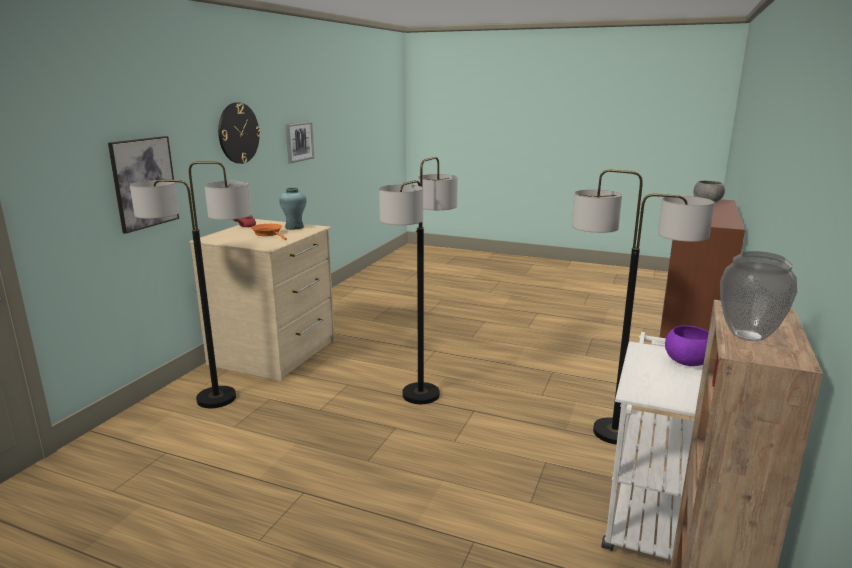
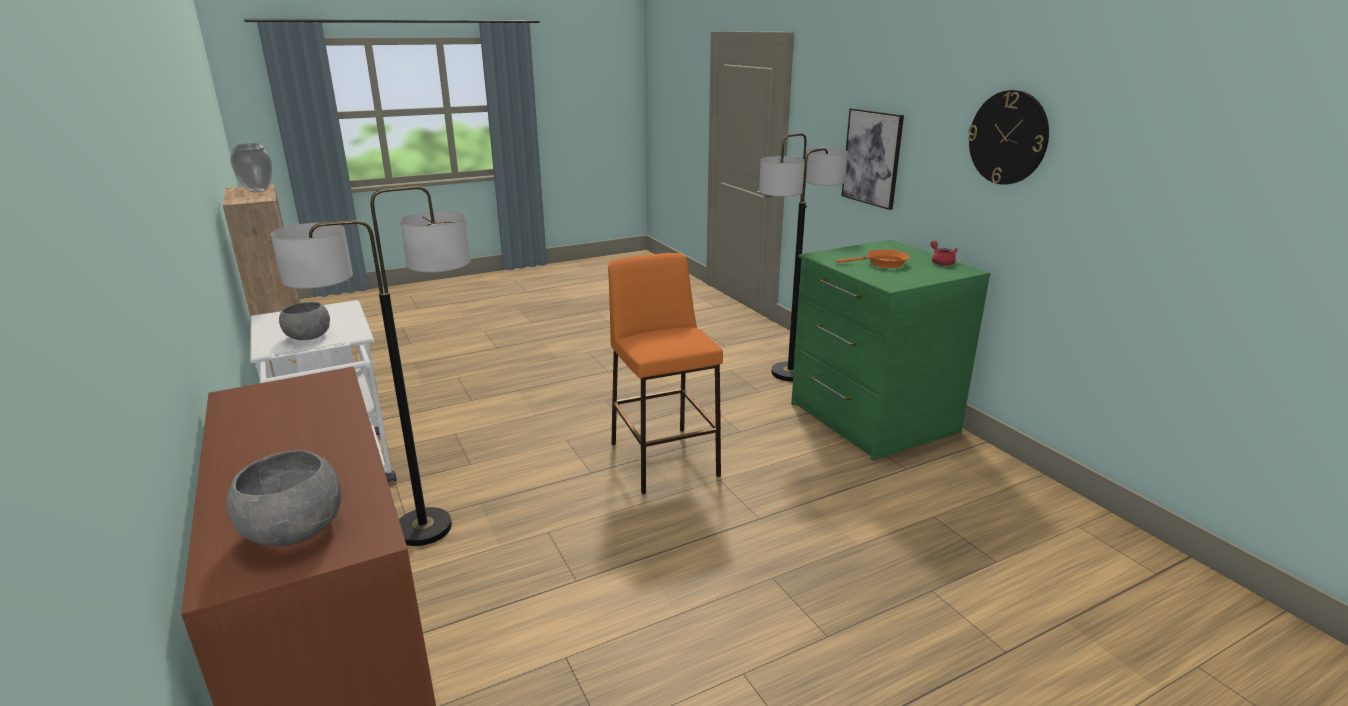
camera: 130 degrees right, 5 degrees up
beige dresser [189,219,335,381] -> green dresser [791,240,991,461]
turquoise vase [279,187,307,230] -> none
picture [286,121,314,163] -> none
floor lamp [379,157,458,404] -> orange stool [608,253,723,494]
purple bowl [665,325,709,366] -> grey bowl [279,302,330,340]

